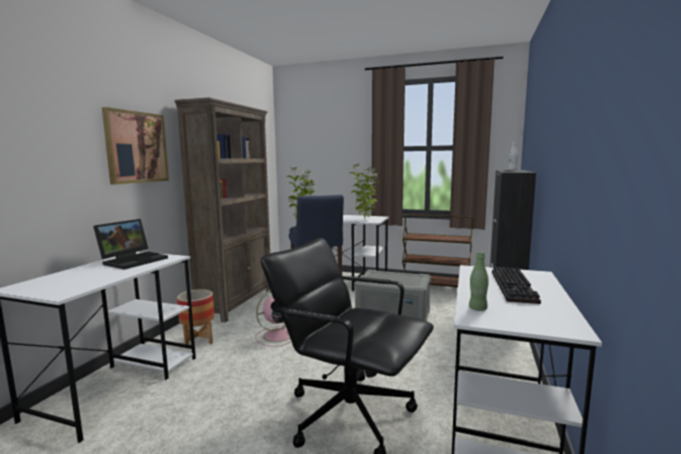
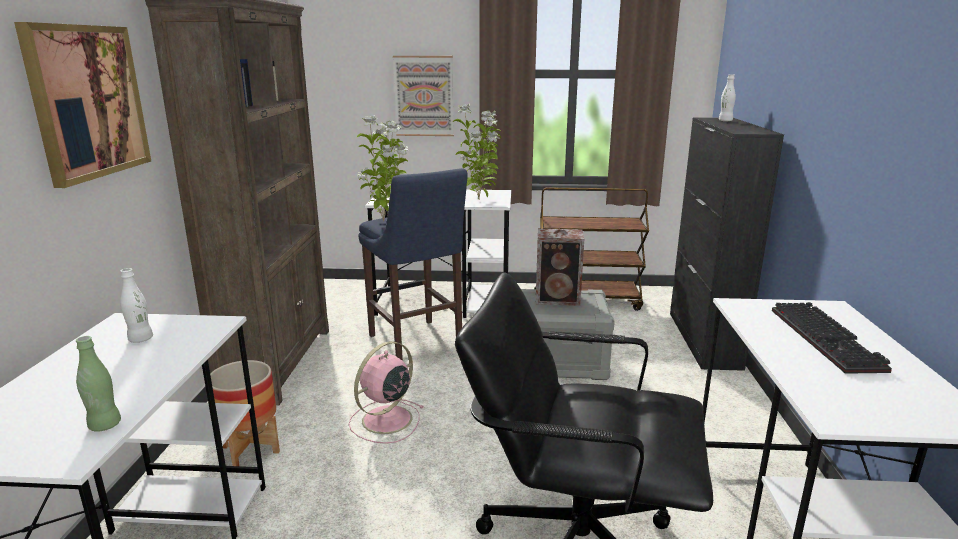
camera: 15 degrees left, 10 degrees up
laptop [93,219,168,270] -> white bottle [120,268,153,343]
green bottle [469,251,489,311] -> green bottle moved to [76,336,121,432]
none -> picture [393,56,454,136]
none -> speaker [536,228,584,306]

